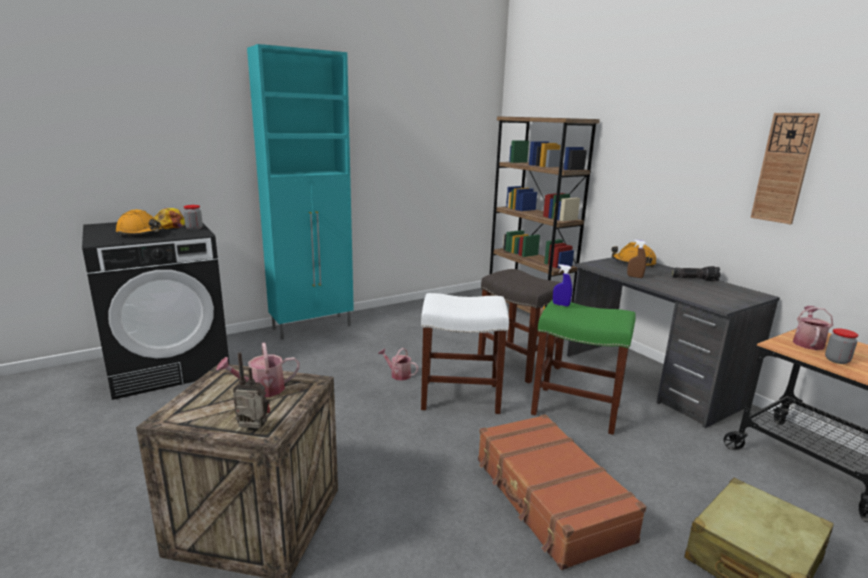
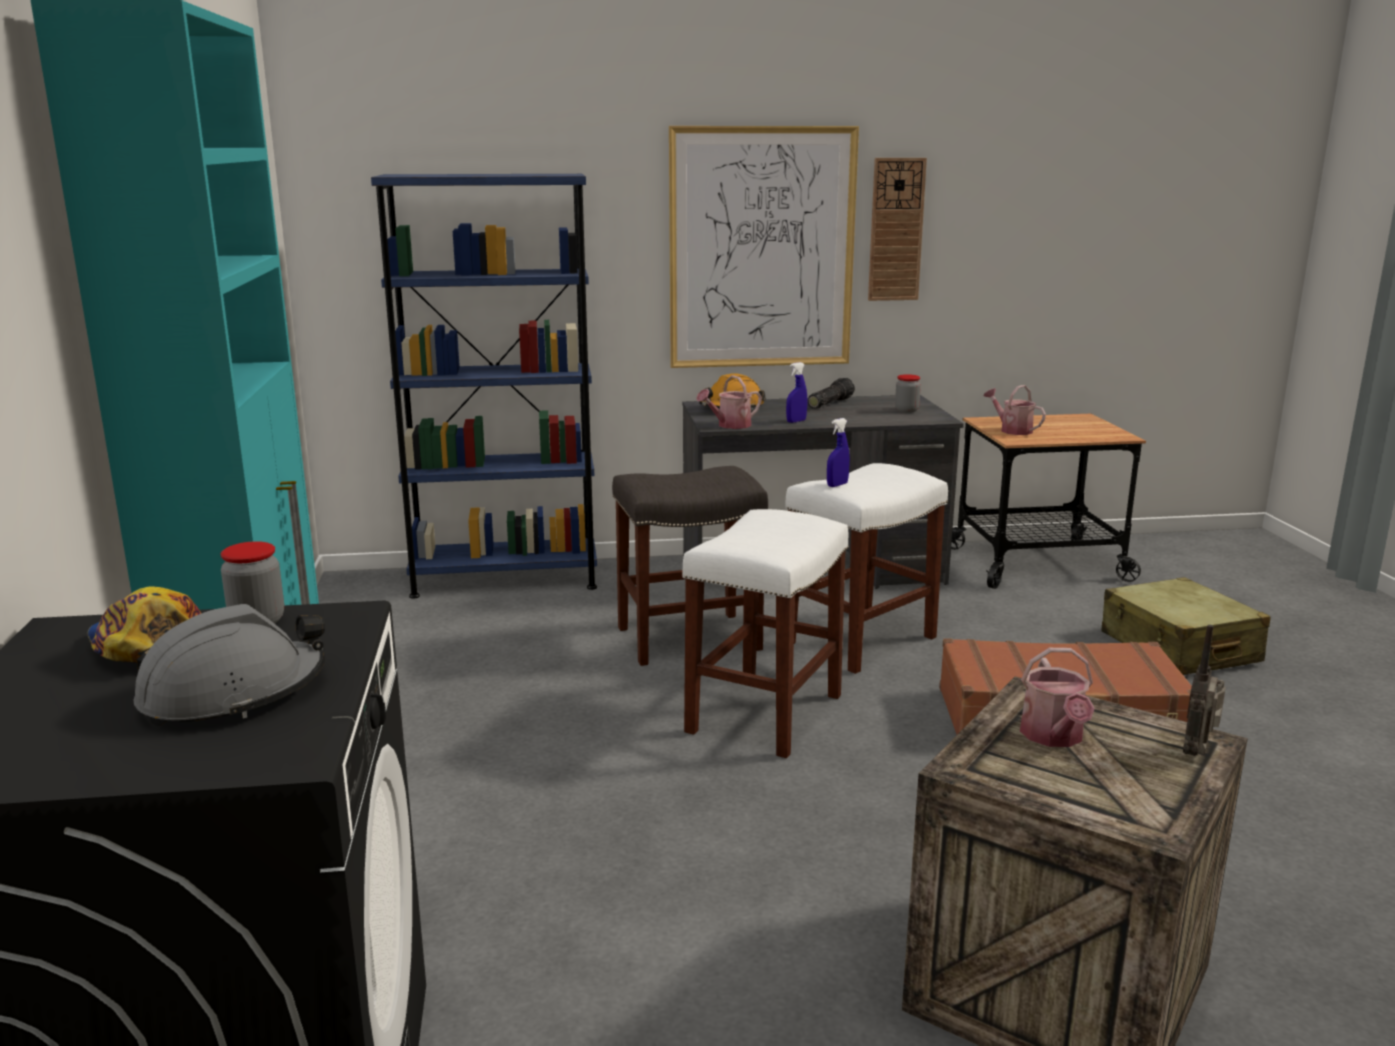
camera: 65 degrees left, 0 degrees up
orange hard hat [116,209,164,236] -> grey hard hat [134,604,325,726]
watering can [378,348,419,381] -> watering can moved to [696,375,762,429]
brown bookcase [489,116,600,318] -> blue bookcase [371,174,597,599]
green stool [531,299,635,435] -> white stool [785,463,948,674]
brown spray bottle [627,240,646,278] -> blue spray bottle [786,362,807,423]
jar [825,328,858,364] -> jar moved to [895,374,921,413]
none -> picture [669,126,859,368]

